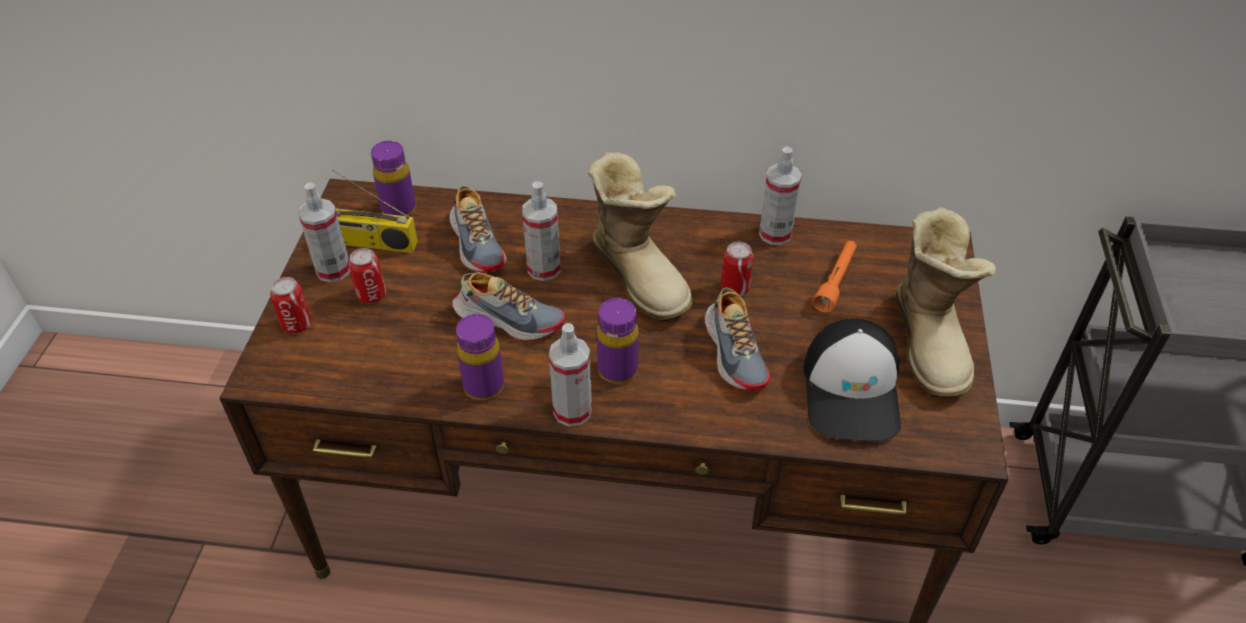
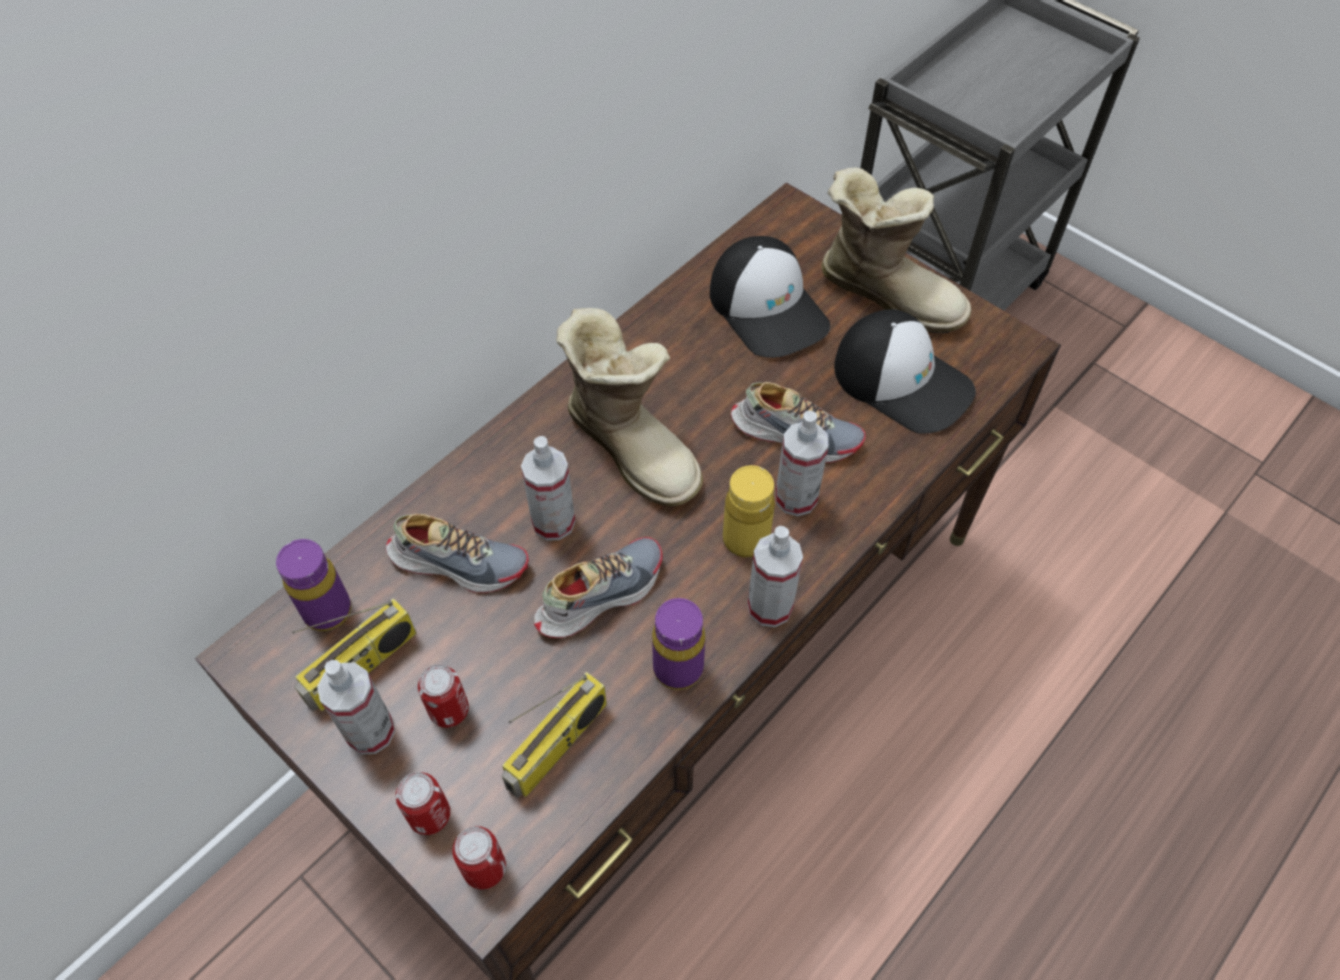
camera: 55 degrees left, 10 degrees up
boot [588,152,692,322] -> boot turned 45 degrees clockwise [556,308,703,506]
purple bottle [597,298,639,384] -> yellow bottle [723,465,775,557]
can [721,242,754,296] -> can moved to [452,826,506,889]
spray bottle [759,147,802,245] -> spray bottle moved to [776,411,829,516]
orange flashlight [813,241,857,313] -> cap [710,236,830,358]
none -> radio [502,672,607,798]

